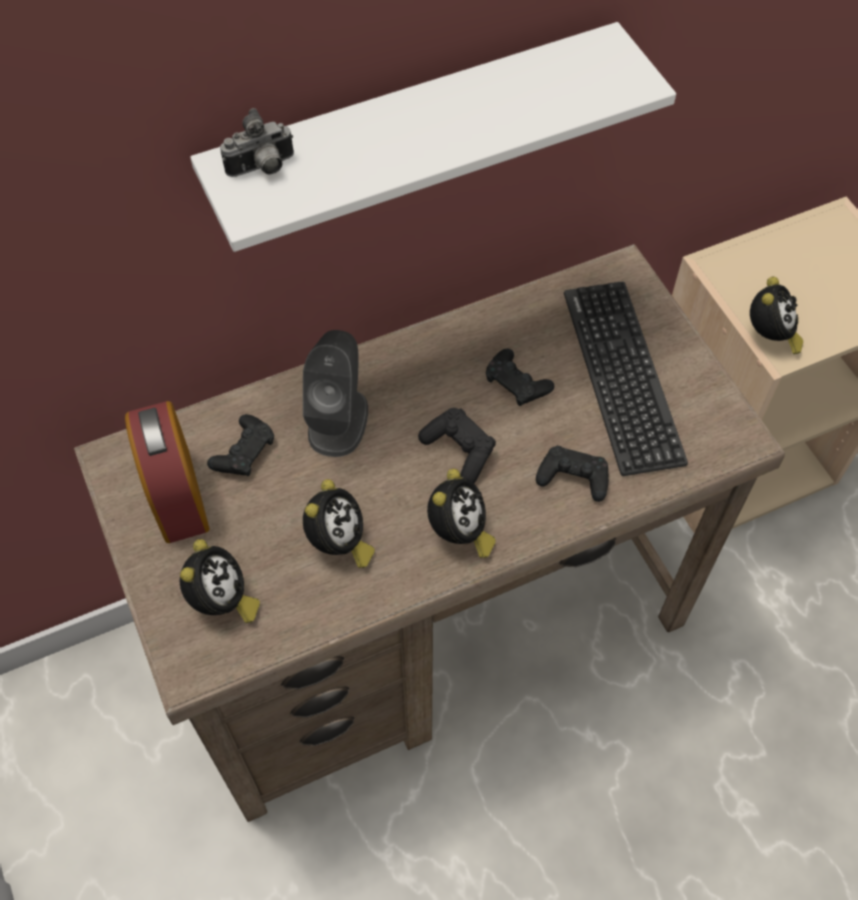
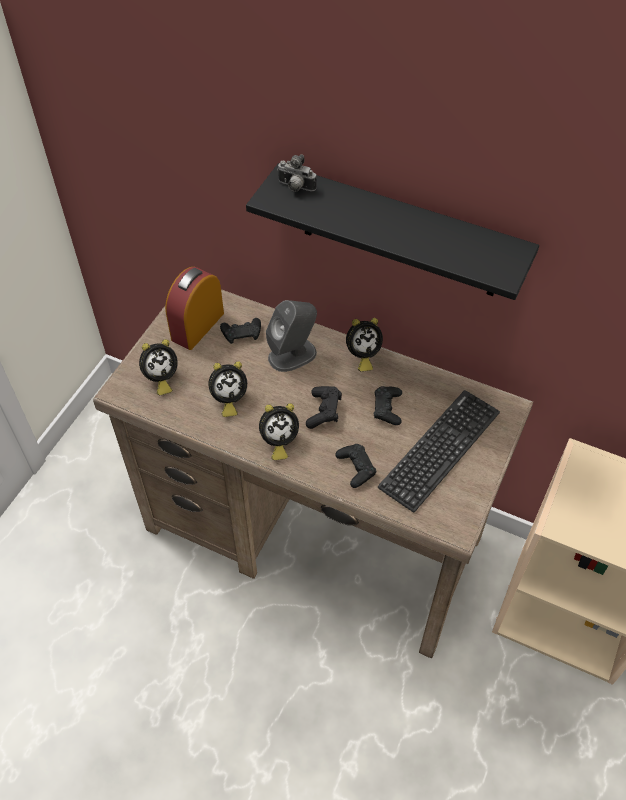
camera: 50 degrees right, 5 degrees down
white shelf [190,22,676,252] -> black shelf [246,163,539,300]
alarm clock [750,277,803,354] -> alarm clock moved to [346,318,383,372]

